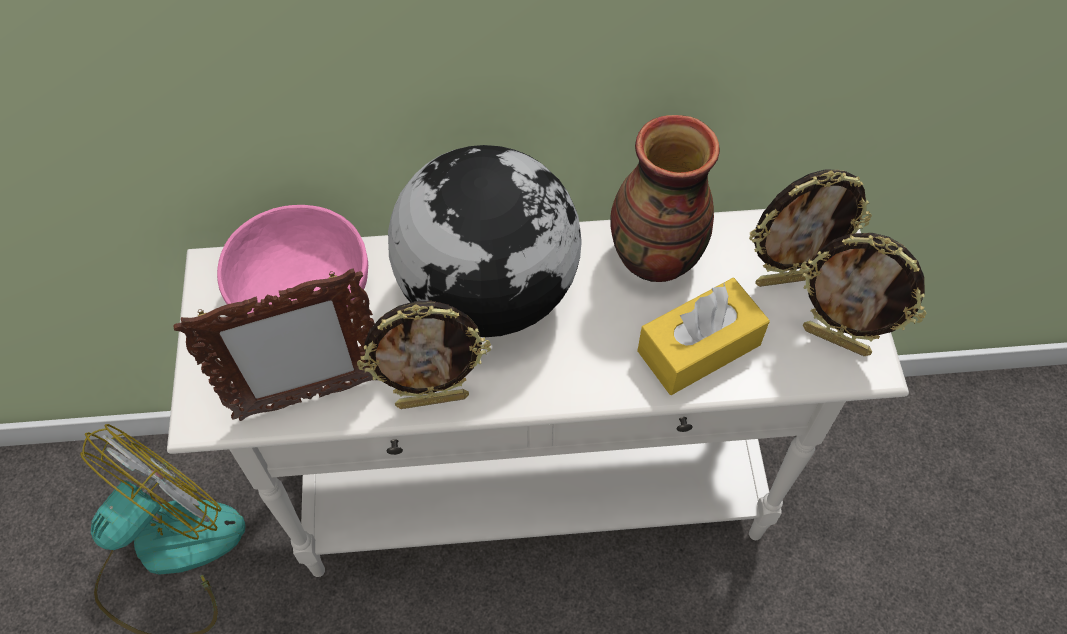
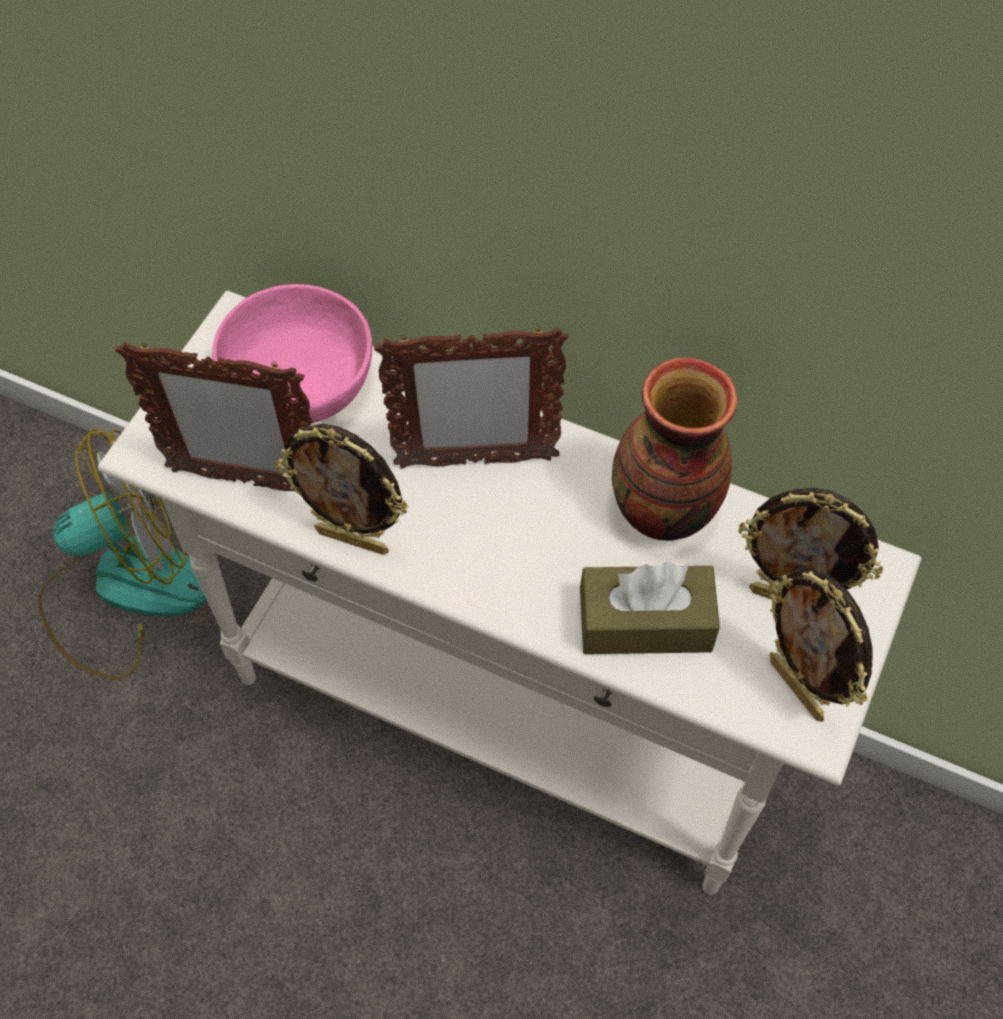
camera: 30 degrees right, 0 degrees up
globe [388,145,582,337] -> picture frame [374,326,568,469]
yellow tissue box [637,278,770,395] -> brown tissue box [580,561,720,654]

